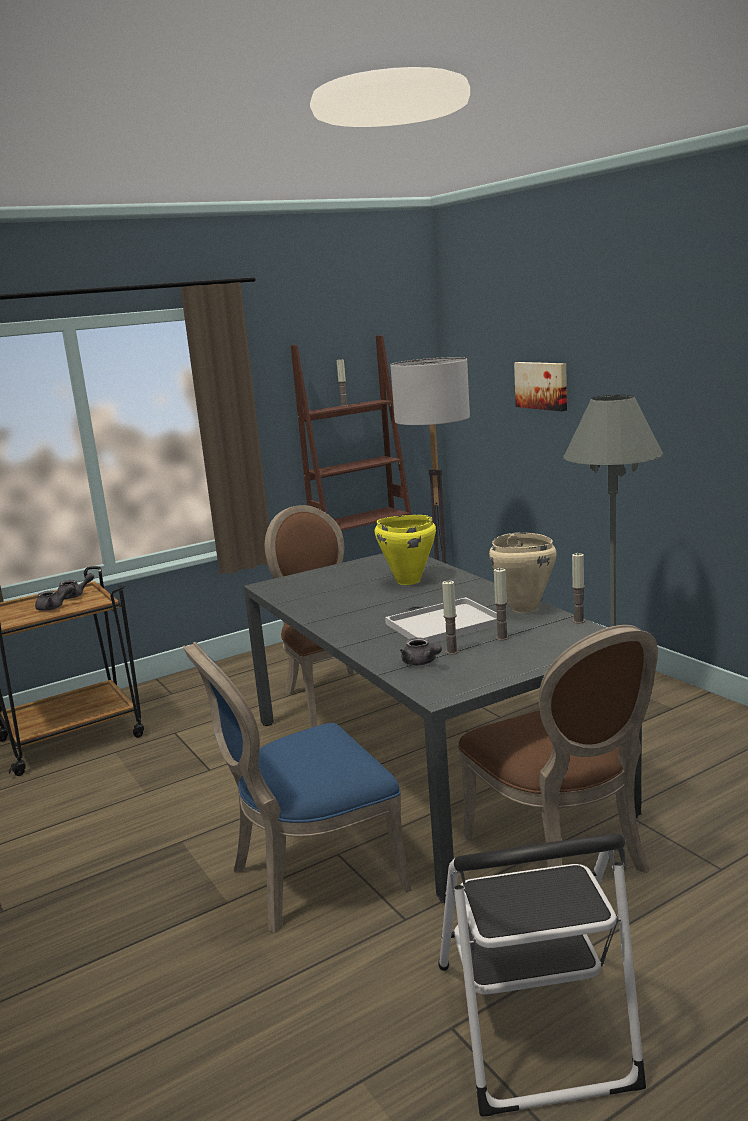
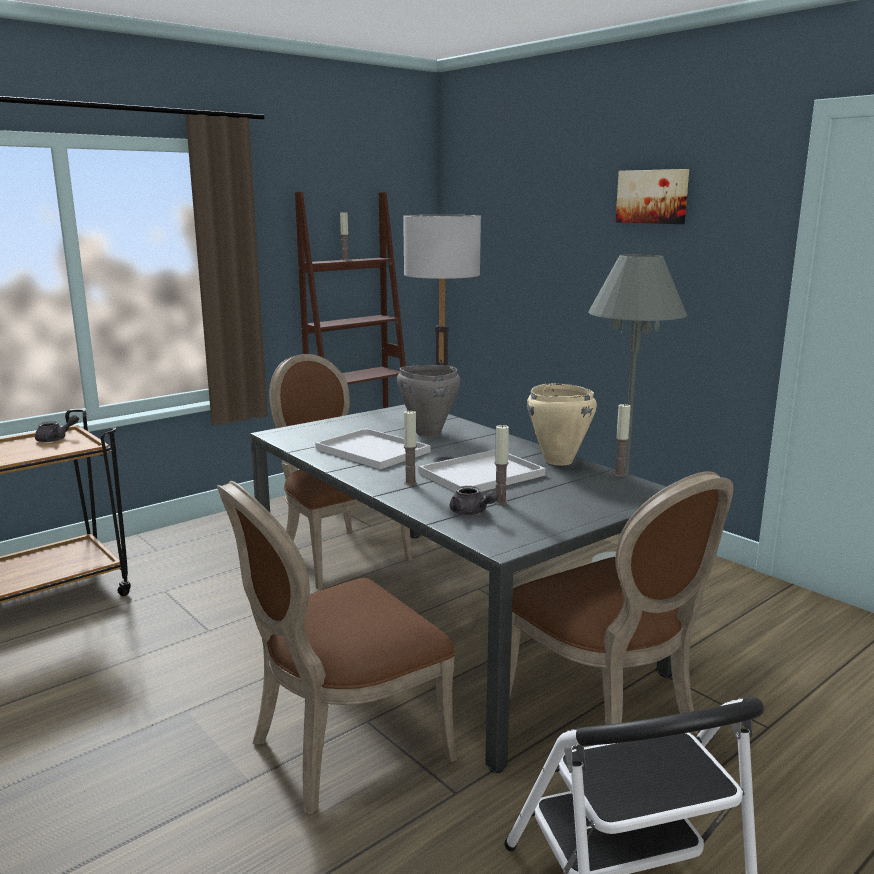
camera: 10 degrees left, 0 degrees up
grey teapot [35,585,75,611] -> none
blue chair [183,642,412,933] -> brown chair [217,481,457,815]
yellow cooking pot [375,515,436,585] -> grey cooking pot [397,365,460,437]
candle [494,568,509,640] -> candle moved to [403,410,417,486]
picture [514,362,567,411] -> picture moved to [616,169,689,224]
none -> white tray [315,428,430,469]

